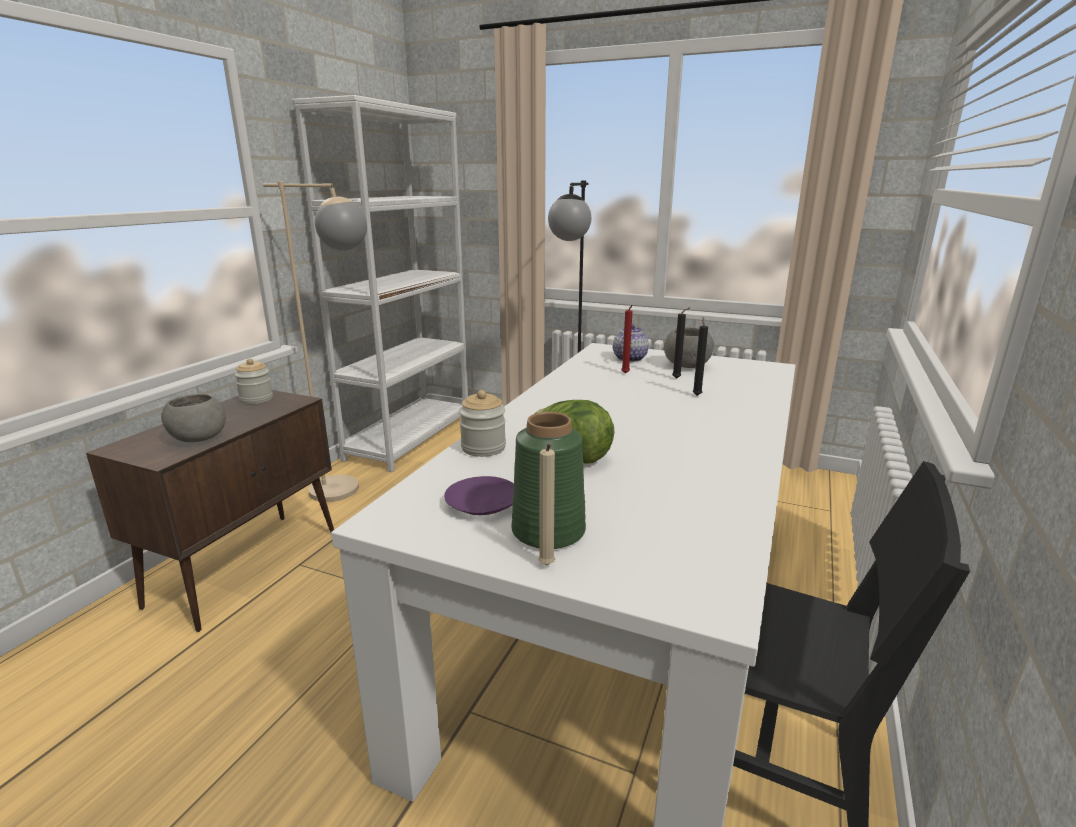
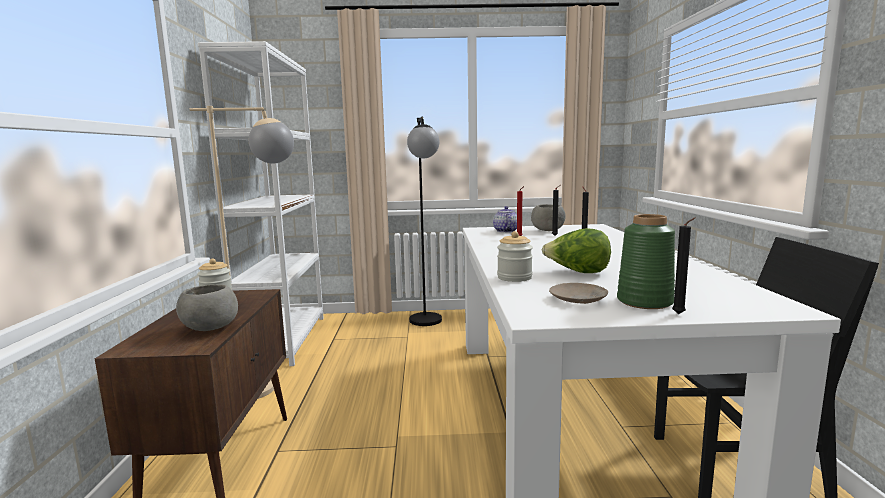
camera: 25 degrees left, 10 degrees down
purple plate [444,476,514,515] -> beige plate [549,283,608,304]
beige candle [538,444,555,565] -> black candle [672,217,696,314]

